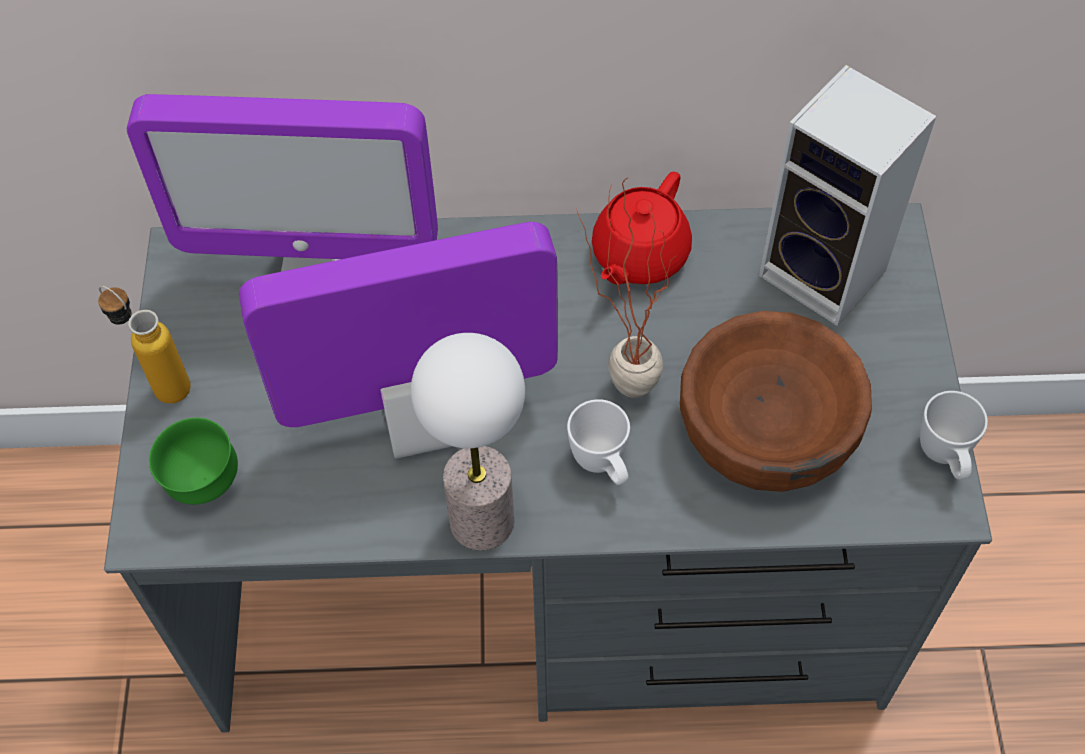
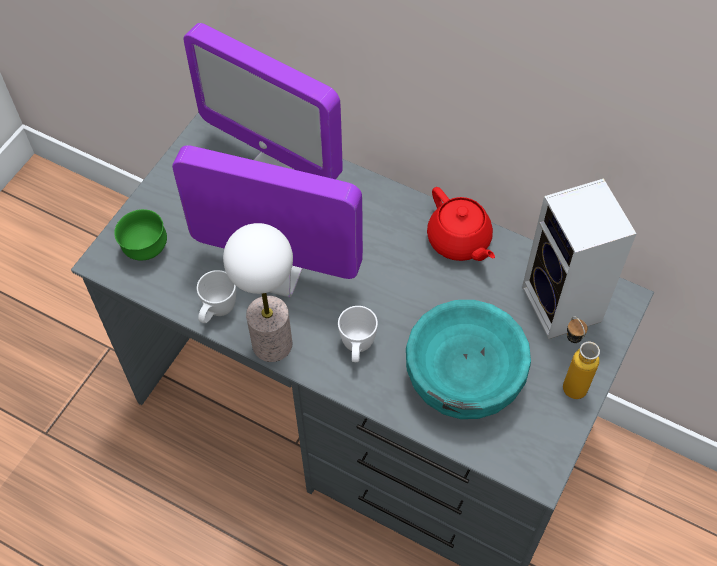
camera: 30 degrees right, 0 degrees up
bottle [98,286,191,404] -> bottle moved to [563,316,600,399]
potted plant [576,178,678,398] -> none
red teapot [592,172,692,284] -> red teapot turned 90 degrees counterclockwise [427,187,495,261]
brown bowl [680,311,872,492] -> turquoise bowl [406,300,531,419]
white mug [920,391,988,480] -> white mug moved to [197,270,236,323]

